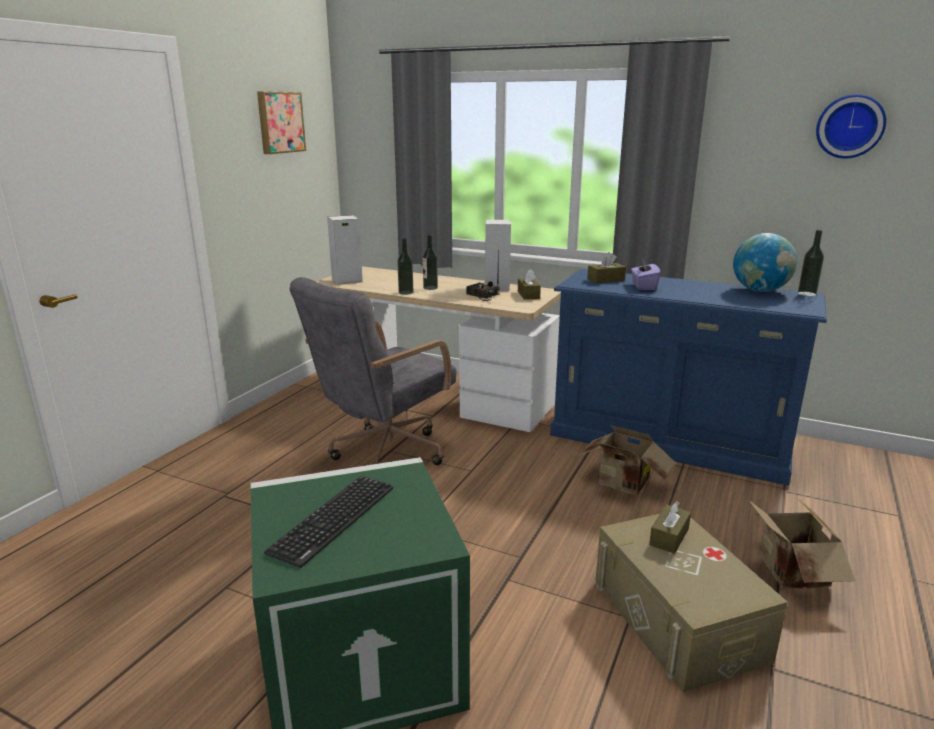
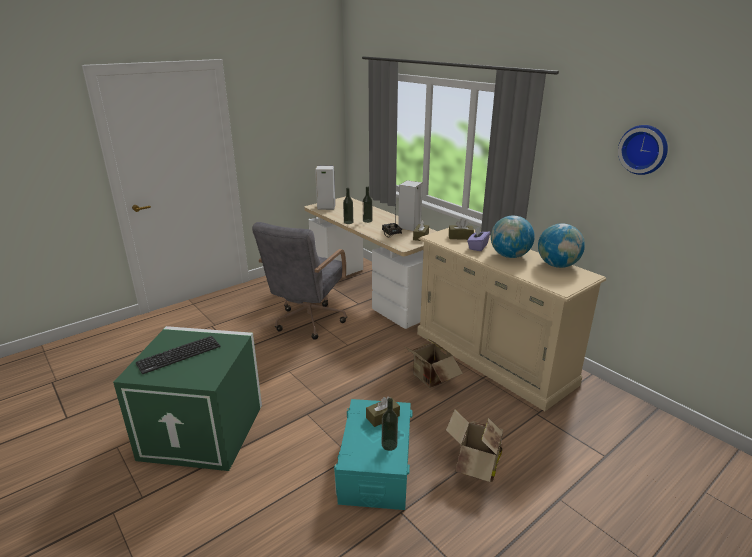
camera: 25 degrees right, 5 degrees up
picture [257,91,306,154] -> none
grey office chair [290,277,456,465] -> grey office chair turned 45 degrees counterclockwise [252,222,347,340]
blue cabinet [550,269,827,486] -> beige cabinet [417,228,606,411]
beige storage box [595,514,788,693] -> turquoise storage box [334,399,413,510]
bottle [798,230,824,296] -> bottle moved to [382,398,398,451]
none -> globe [491,216,535,258]

